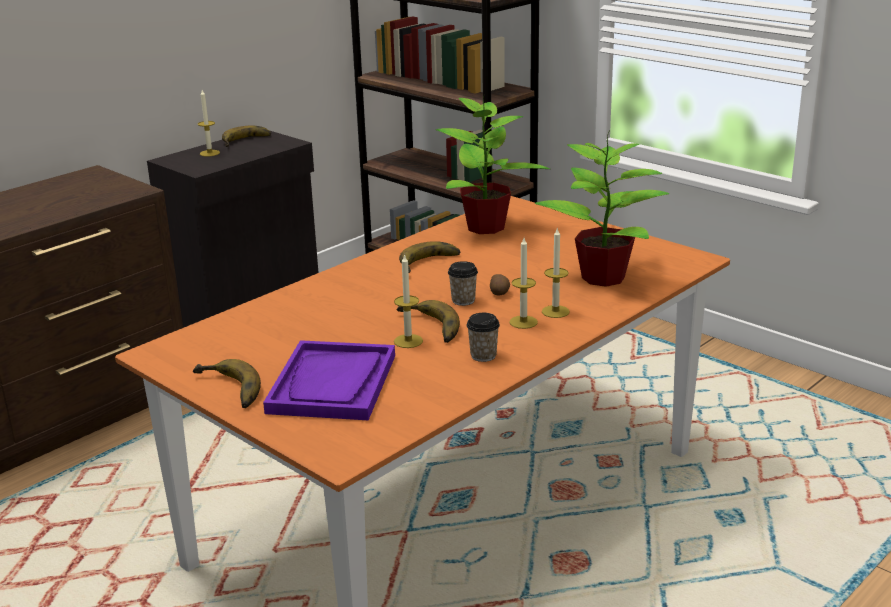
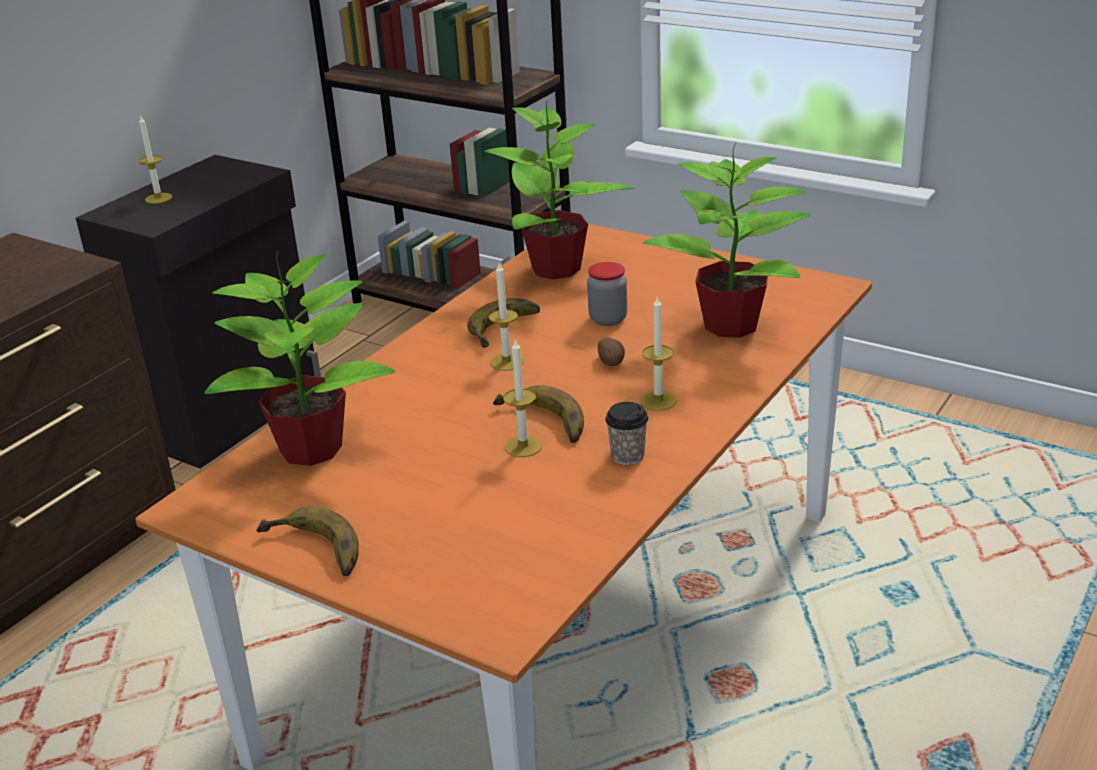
camera: 10 degrees left, 5 degrees up
banana [222,125,271,147] -> none
purple tray [263,340,395,421] -> none
cup [448,261,478,306] -> none
candle [542,229,570,318] -> candle moved to [489,263,524,371]
none -> potted plant [204,251,395,466]
none -> jar [587,262,627,326]

